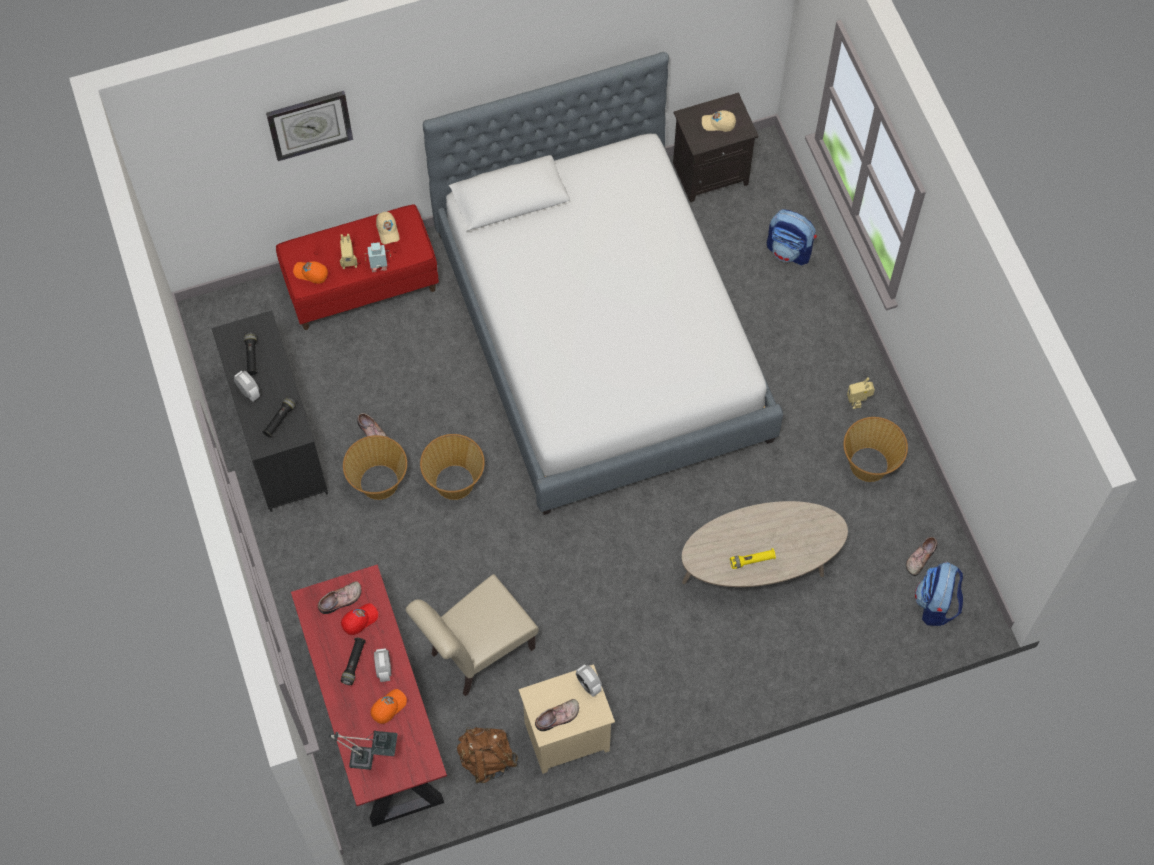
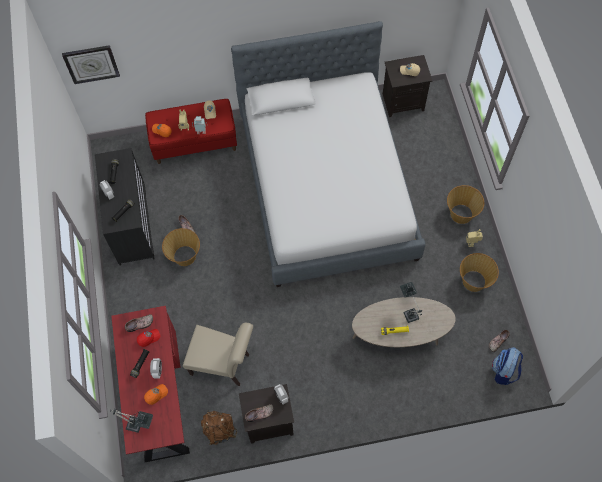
camera: 10 degrees right, 0 degrees up
wall clock [266,91,353,161] -> wall clock moved to [62,45,120,84]
beige chair [406,574,539,696] -> beige chair turned 135 degrees counterclockwise [183,322,253,386]
basket [420,434,485,500] -> basket moved to [447,185,484,224]
beige nightstand [519,664,615,774] -> black nightstand [239,384,294,444]
backpack [767,209,817,265] -> none
none -> table lamp [400,282,422,323]

